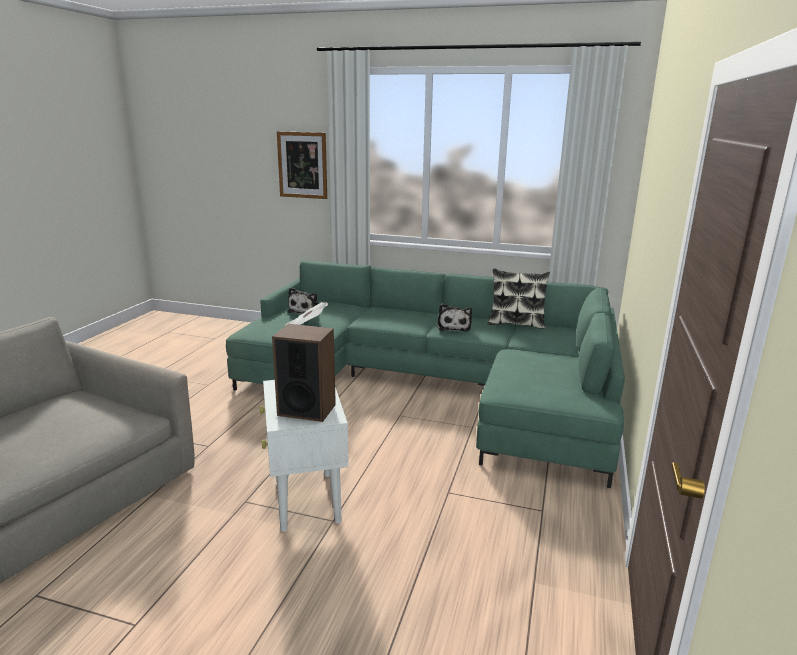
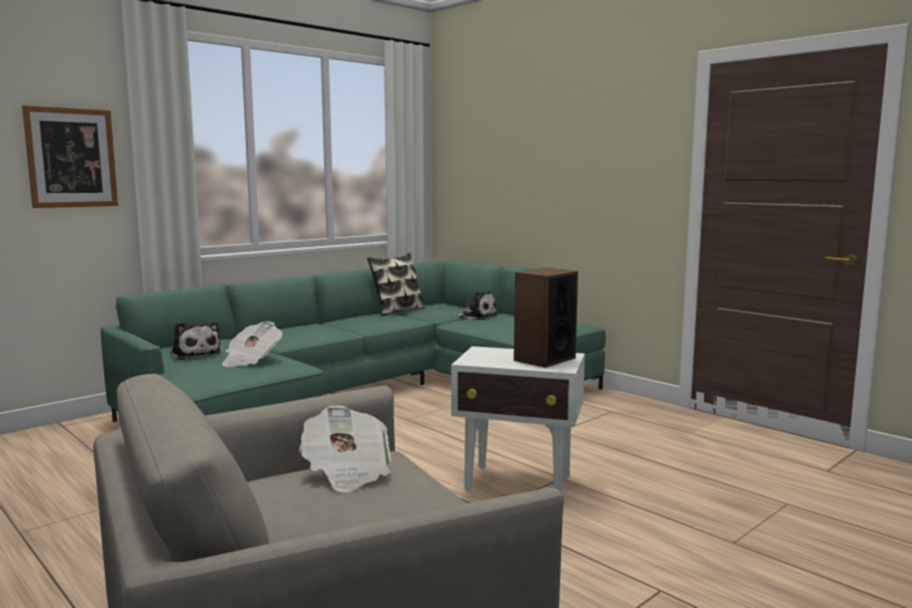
camera: 60 degrees left, 10 degrees down
plush toy [437,304,472,332] -> plush toy moved to [454,291,497,320]
none -> newspaper [299,405,391,493]

